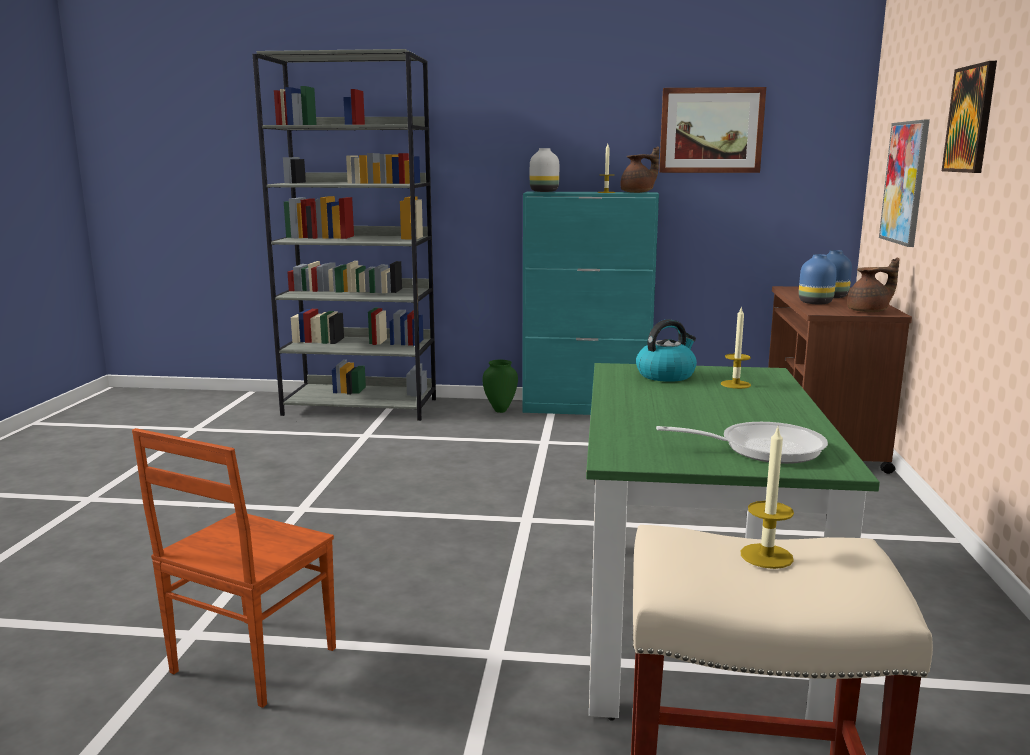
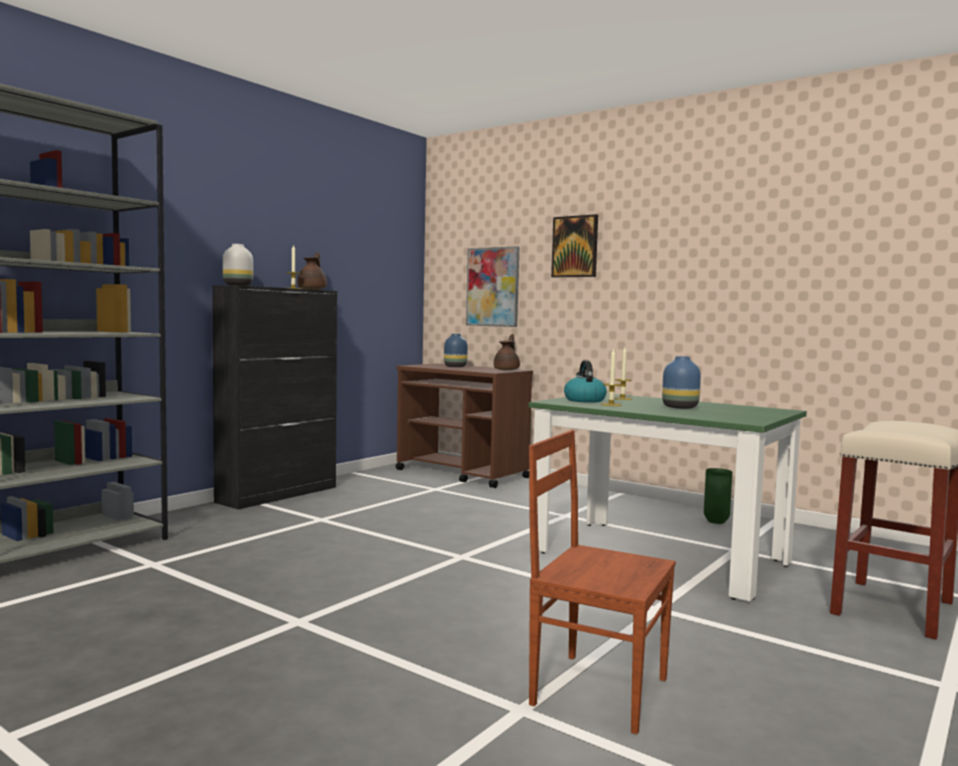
camera: 60 degrees left, 10 degrees down
brown chair [132,428,336,708] -> brown chair turned 150 degrees clockwise [529,430,676,734]
green vase [483,360,518,413] -> green vase moved to [704,468,732,524]
turquoise cabinet [522,192,659,415] -> black cabinet [212,285,337,510]
frying pan [656,422,828,464] -> none
picture [659,87,766,173] -> none
candle [741,425,794,569] -> candle moved to [601,348,622,406]
blue vase [799,254,837,304] -> blue vase moved to [662,356,701,409]

